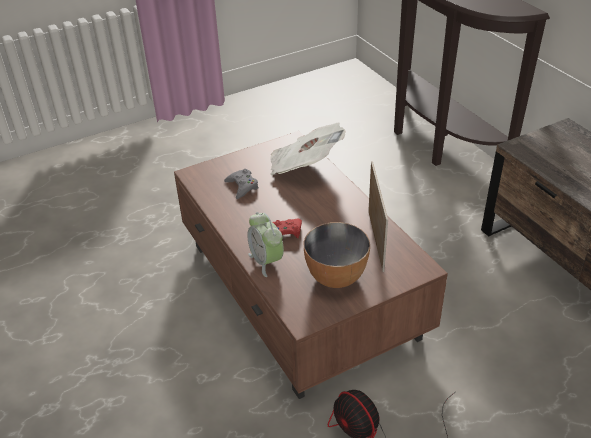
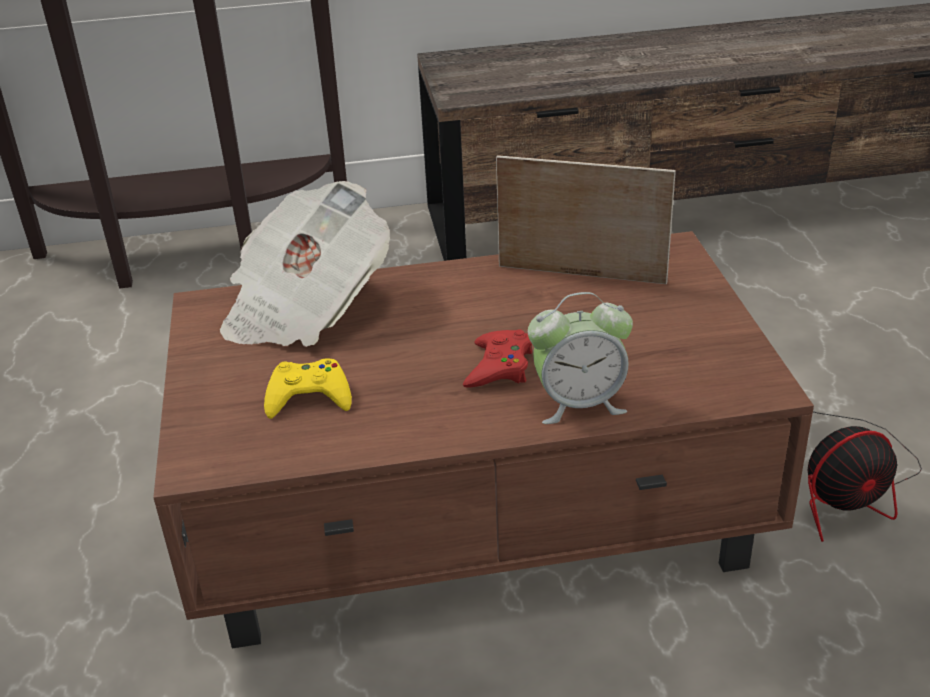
camera: 70 degrees left, 5 degrees down
grey game controller [224,169,258,199] -> yellow game controller [264,358,352,419]
bowl [304,222,370,288] -> none

